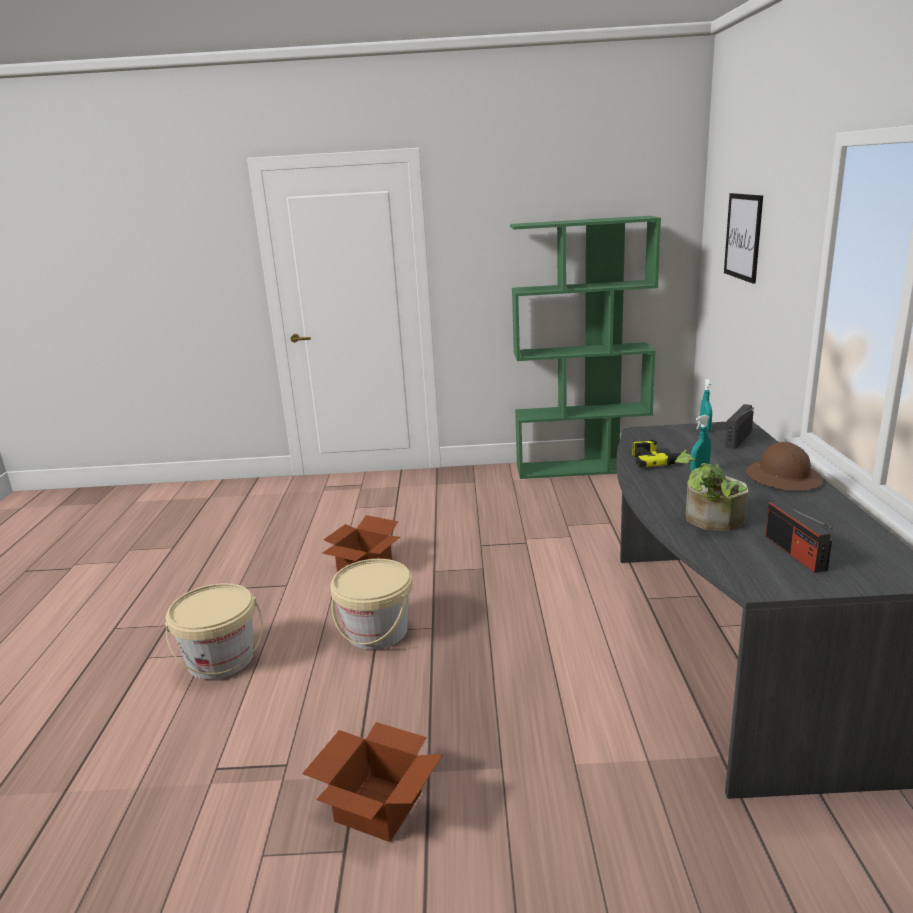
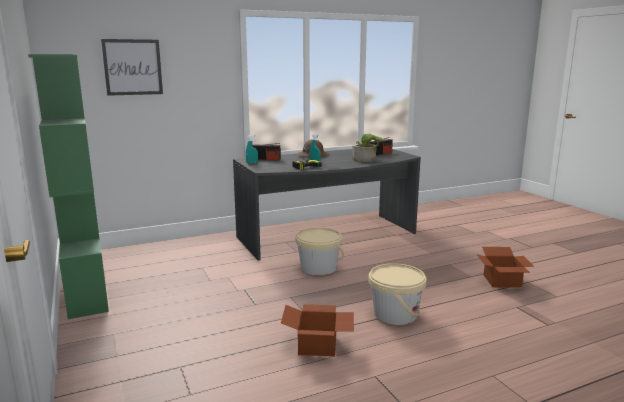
camera: 115 degrees left, 5 degrees down
beige bucket [165,583,263,680] -> beige bucket moved to [295,227,344,276]

